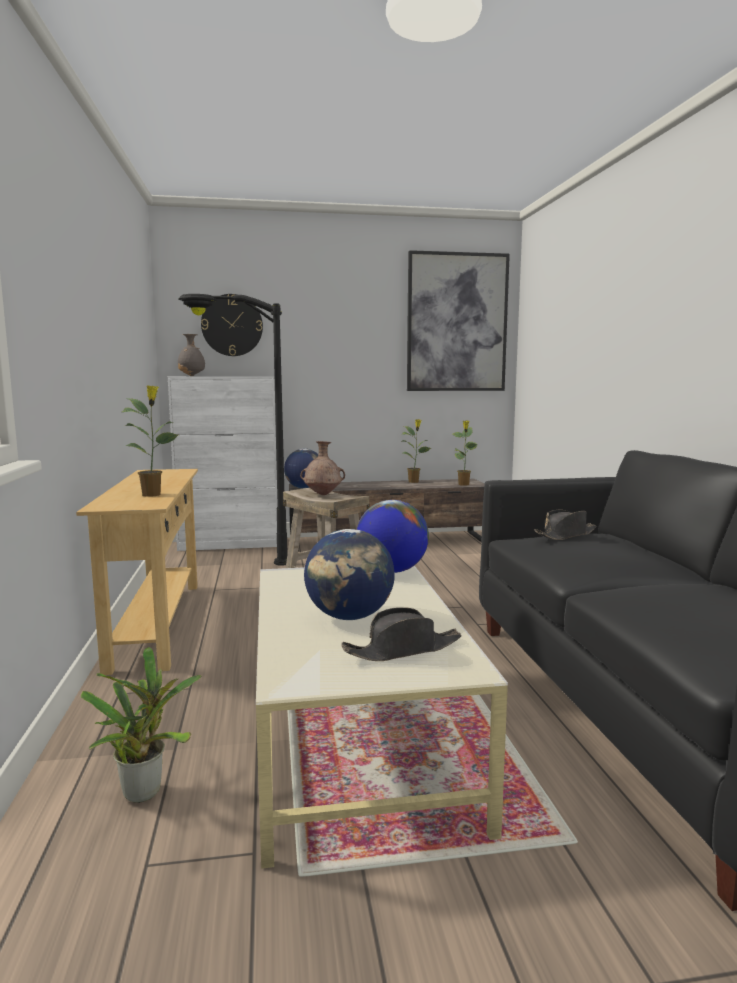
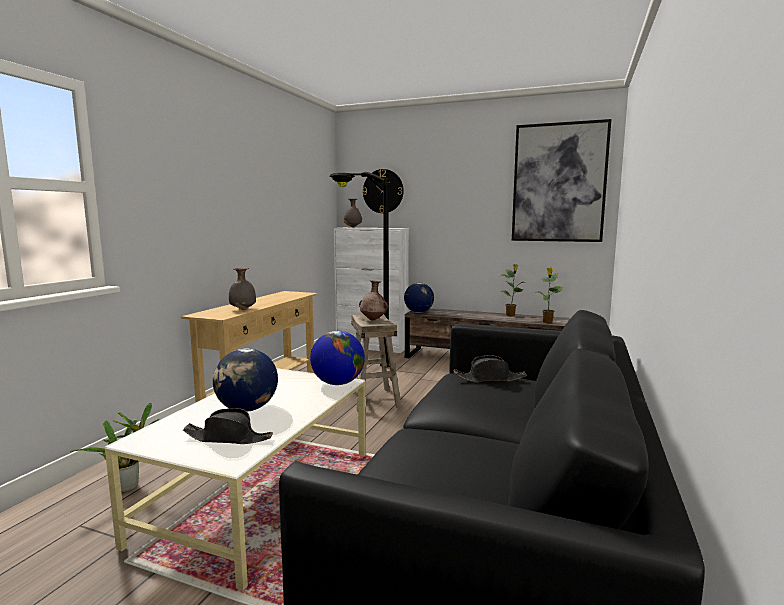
camera: 30 degrees right, 0 degrees up
potted plant [122,385,178,497] -> grey vase [229,268,256,310]

